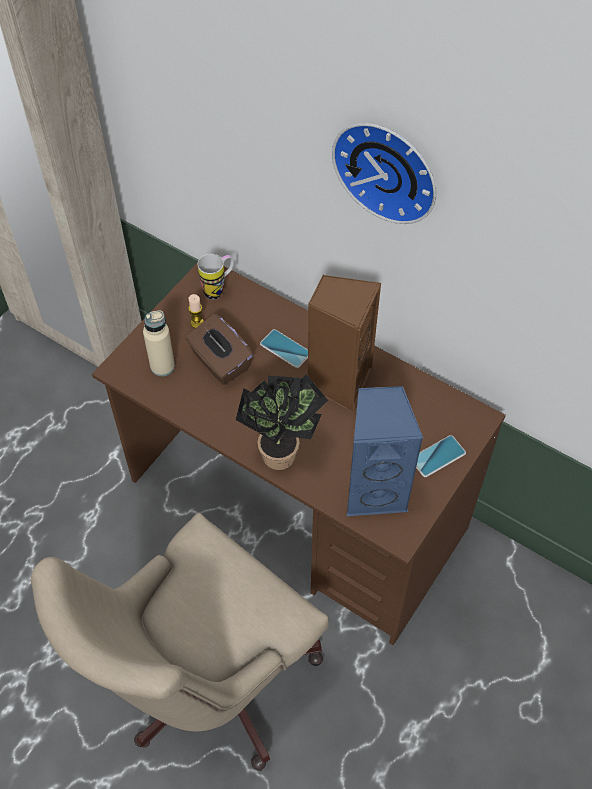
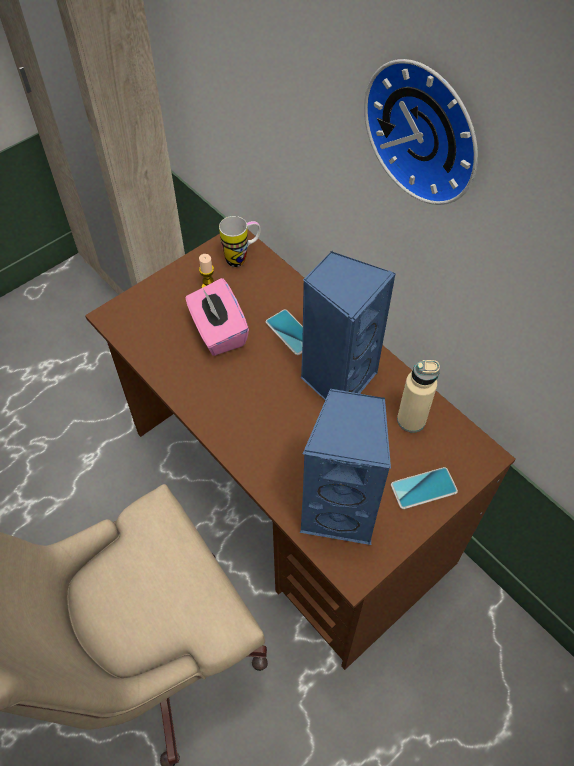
camera: 15 degrees right, 0 degrees up
beige bottle [143,310,175,376] -> beige bottle moved to [397,360,440,433]
brown tissue box [185,314,253,385] -> pink tissue box [185,278,249,356]
potted plant [236,374,328,470] -> none
brown speaker [308,275,381,412] -> blue speaker [300,250,396,400]

